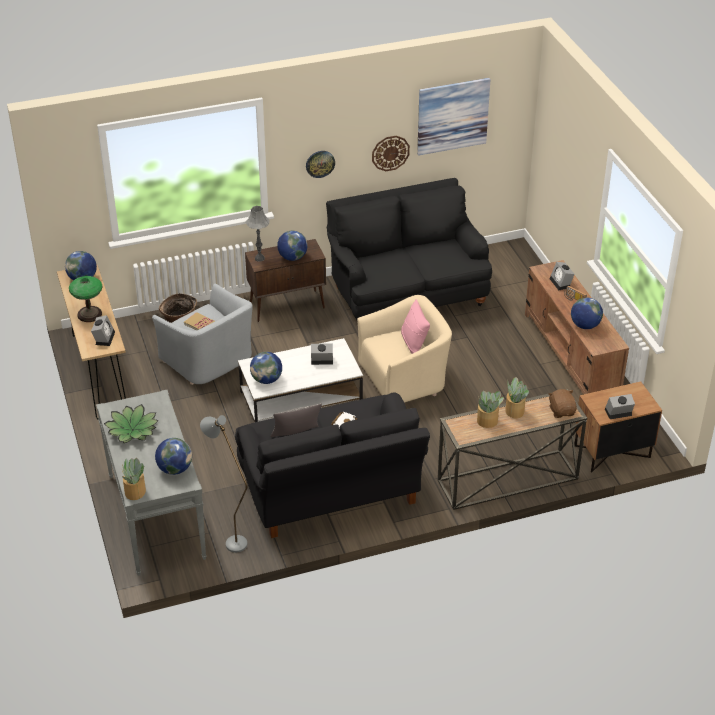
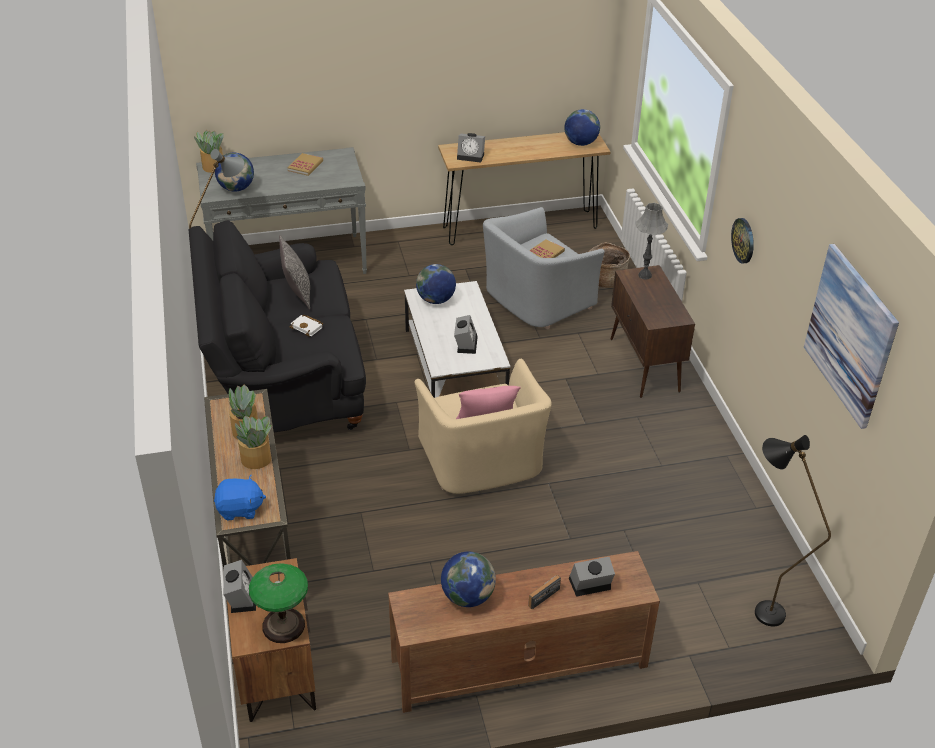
camera: 95 degrees right, 0 degrees up
table lamp [69,276,102,322] -> table lamp moved to [249,563,308,643]
potted plant [104,404,158,443] -> book [288,153,323,176]
globe [277,231,307,261] -> none
black sofa [326,178,492,320] -> none
wall clock [372,136,410,171] -> none
brown plush toy [549,389,577,418] -> blue plush toy [214,475,266,520]
none -> black floor lamp [755,435,831,626]

